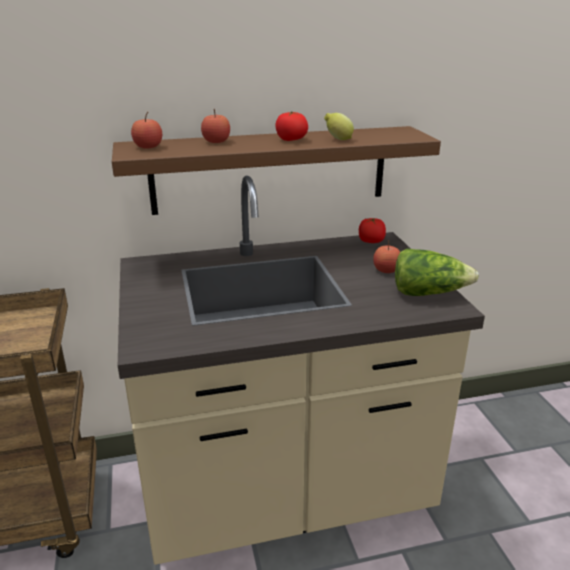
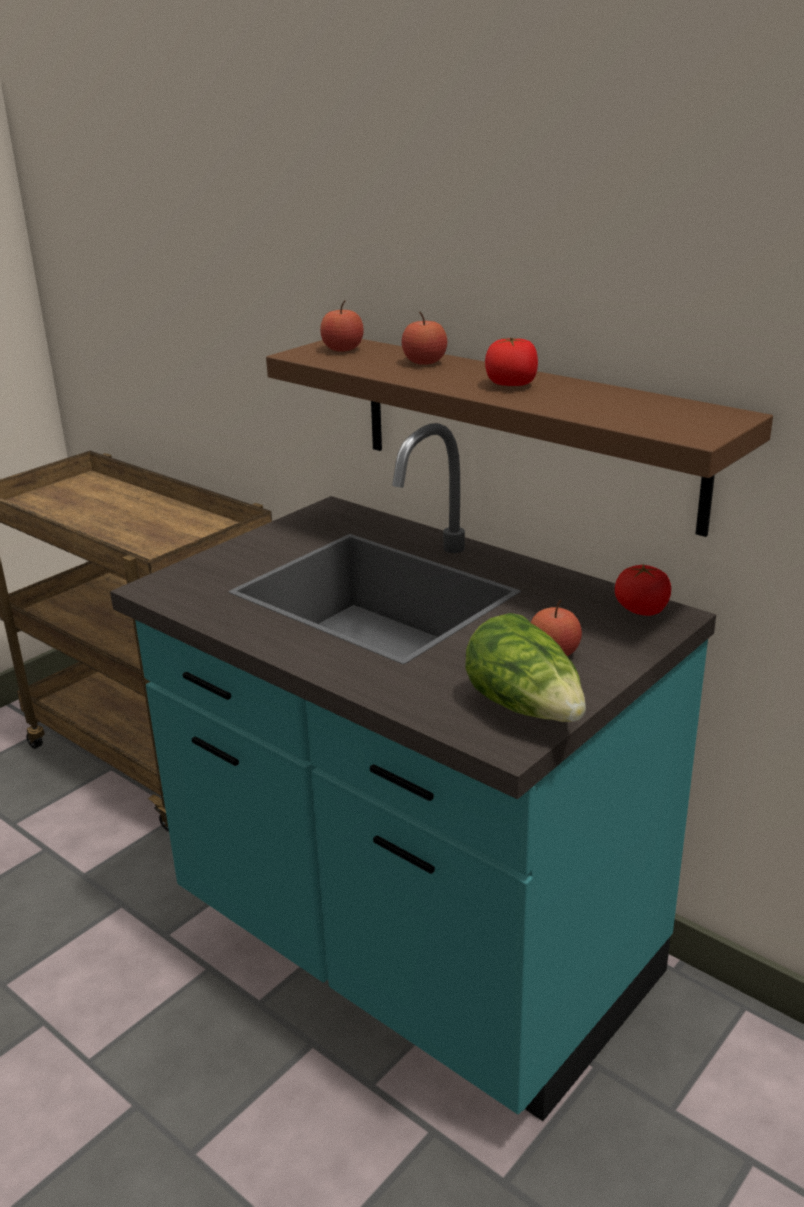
camera: 55 degrees right, 0 degrees up
beige counter [118,176,485,565] -> turquoise counter [110,423,716,1121]
lemon [324,113,354,140] -> none

